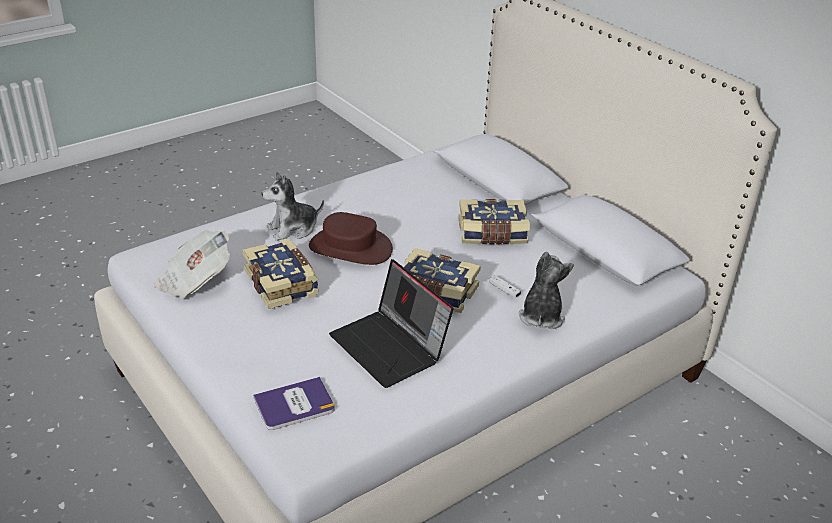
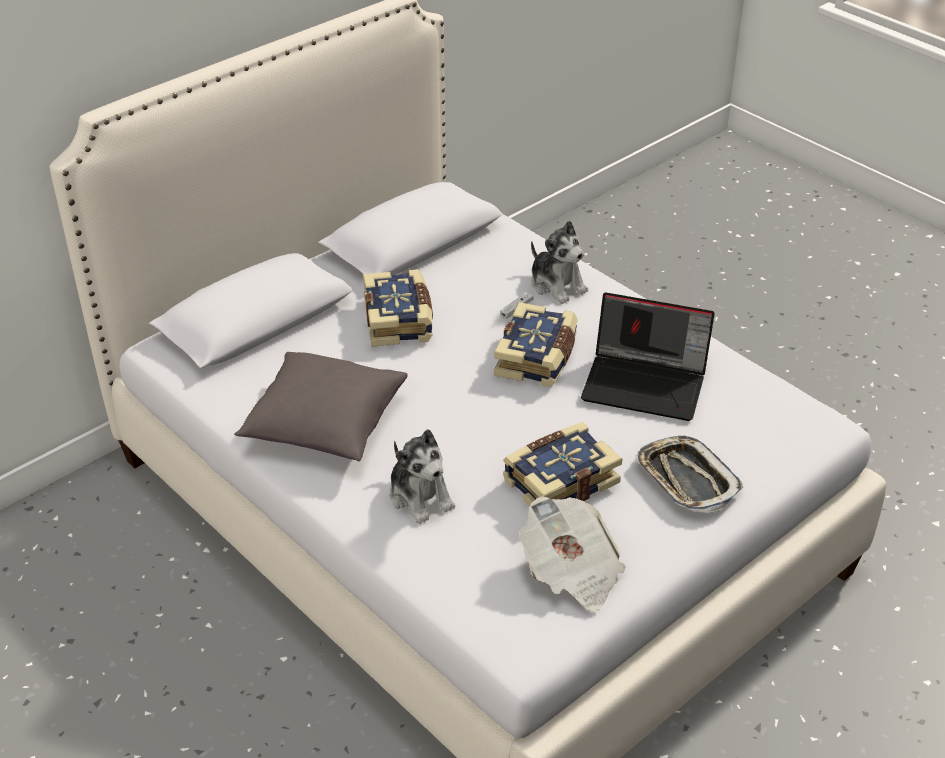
camera: 95 degrees left, 5 degrees up
book [253,377,335,430] -> none
brown hat [309,212,393,265] -> none
laptop [329,259,454,388] -> laptop turned 60 degrees clockwise [581,293,715,421]
plush toy [519,251,574,329] -> plush toy turned 135 degrees counterclockwise [531,220,588,304]
none -> grey pillow [234,352,408,461]
none -> tray [634,435,744,513]

